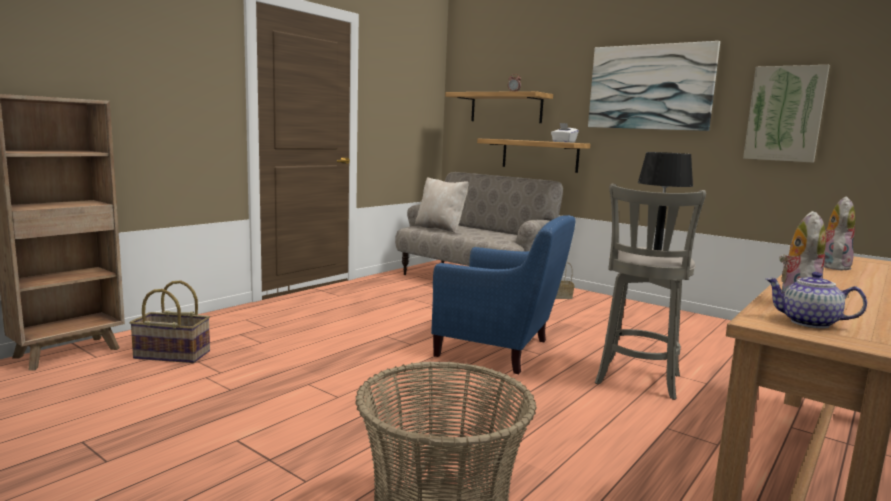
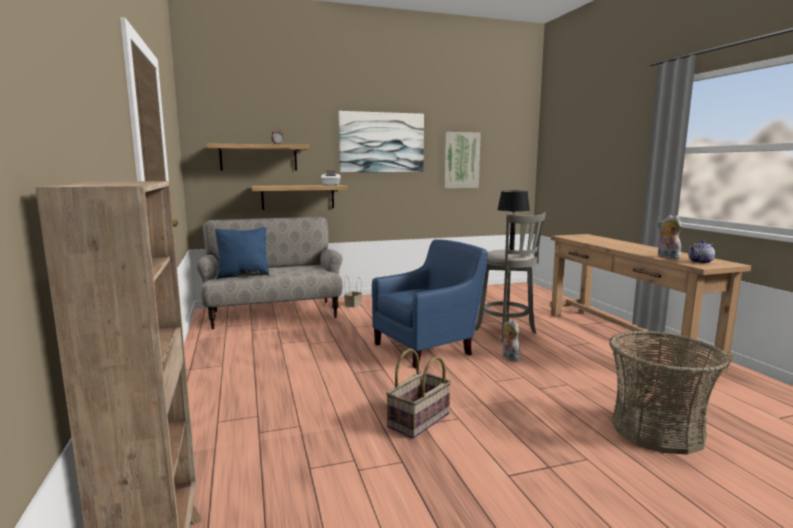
camera: 55 degrees left, 0 degrees up
basket [129,280,210,363] -> basket moved to [386,349,451,438]
beige pillow [415,177,469,233] -> blue pillow [215,227,270,279]
plush toy [824,197,855,270] -> plush toy moved to [503,319,520,362]

